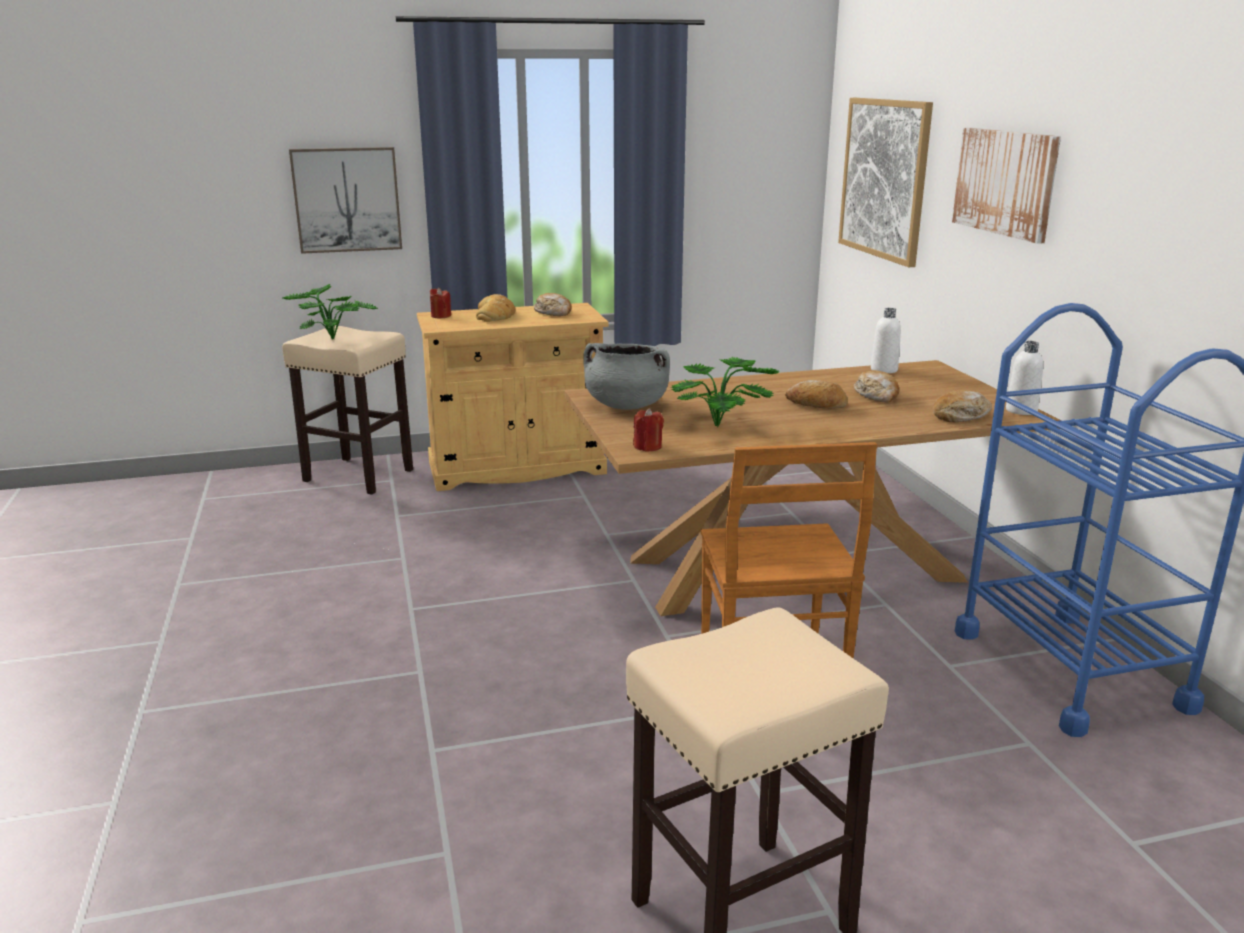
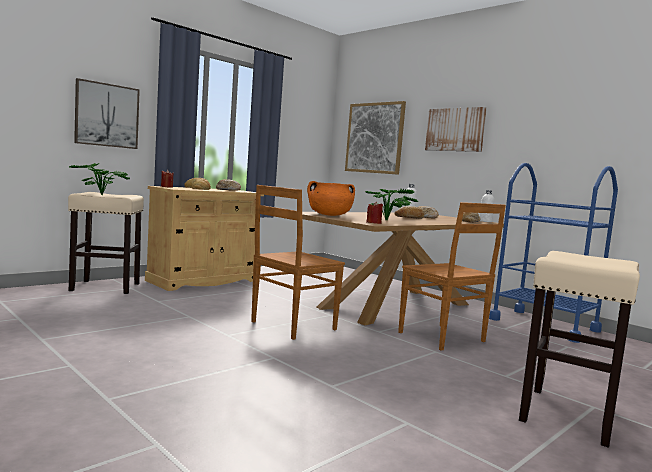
camera: 30 degrees left, 15 degrees down
grey cooking pot [583,343,670,410] -> orange cooking pot [307,181,355,216]
none -> brown chair [251,185,345,340]

